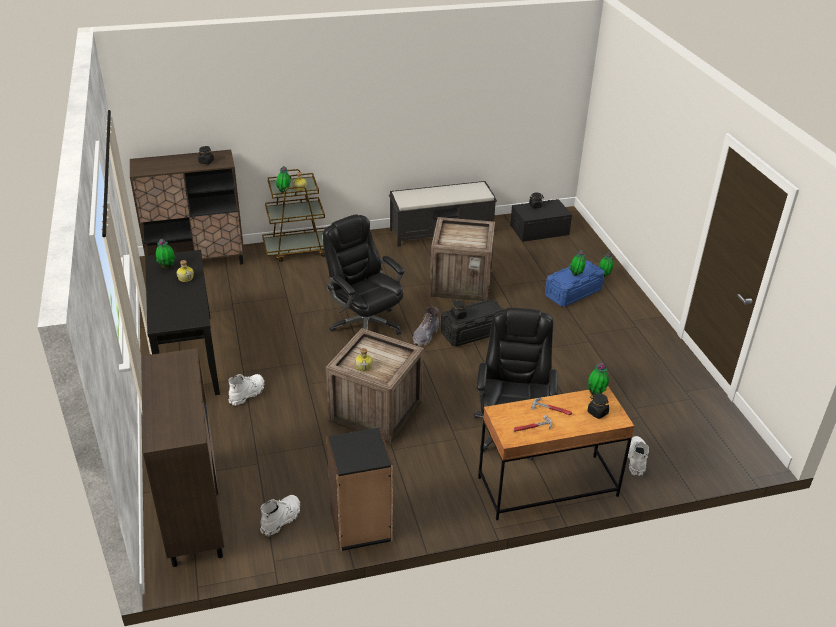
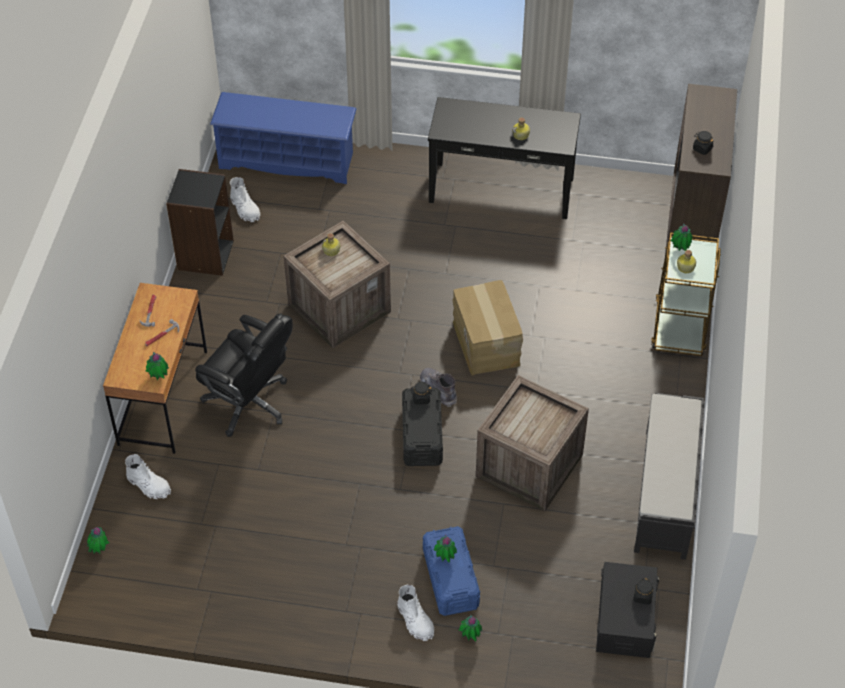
camera: 115 degrees right, 15 degrees up
brown cabinet [141,348,224,567] -> blue shoe rack [210,92,356,184]
potted plant [156,238,176,269] -> potted plant moved to [87,527,110,554]
white boot [228,374,265,406] -> white boot moved to [397,585,434,641]
black office chair [323,214,404,335] -> cardboard box [453,280,523,376]
black jar [587,393,609,419] -> none

